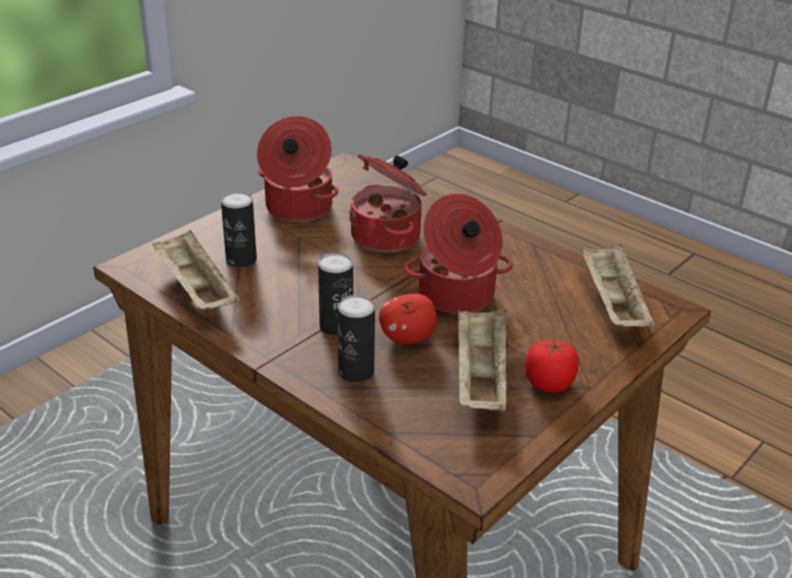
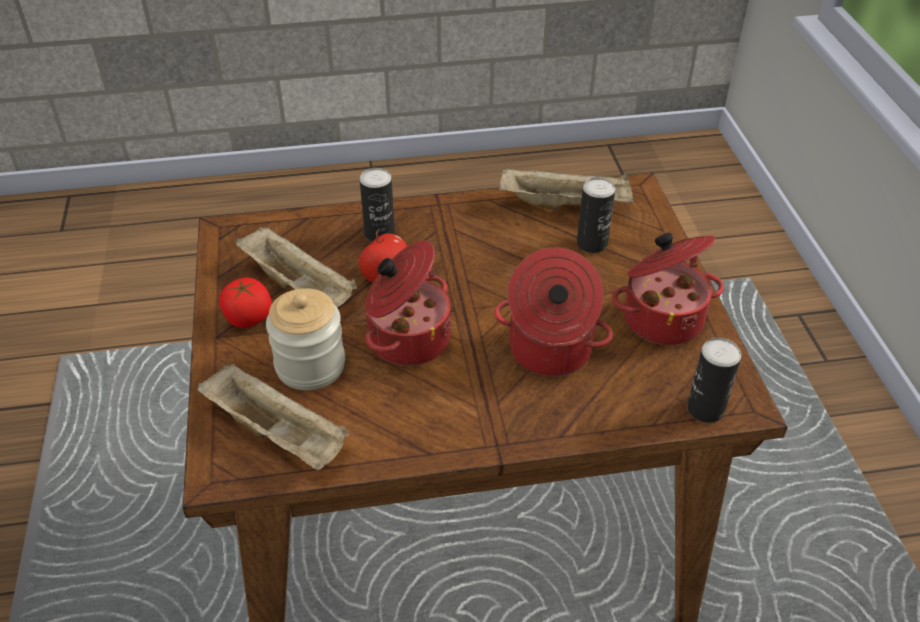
camera: 130 degrees right, 10 degrees up
can [318,253,353,336] -> can moved to [687,338,741,423]
none -> jar [266,288,345,390]

